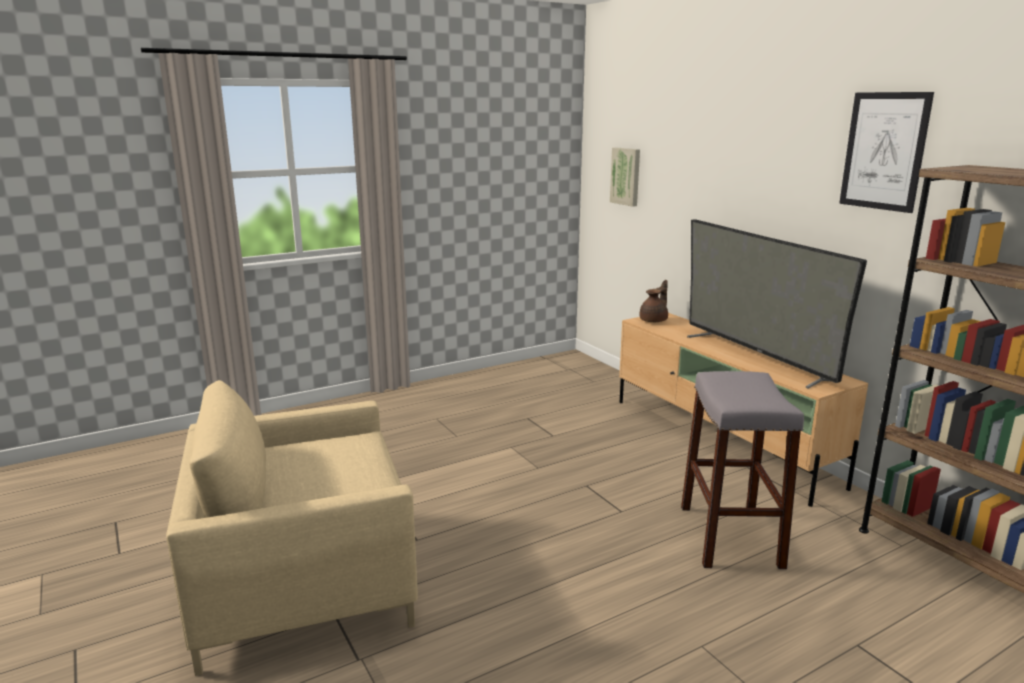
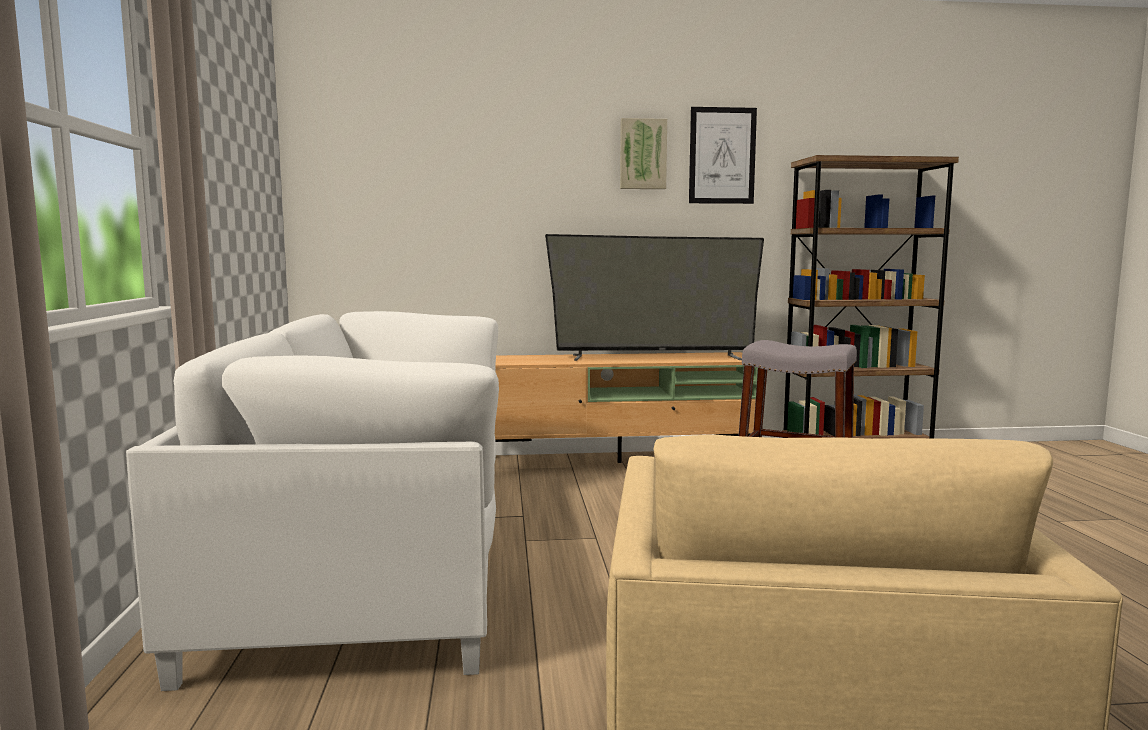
camera: 65 degrees left, 10 degrees down
picture [610,148,640,207] -> picture moved to [620,118,667,189]
brown teapot [640,280,668,322] -> none
none -> white sofa [126,311,499,691]

